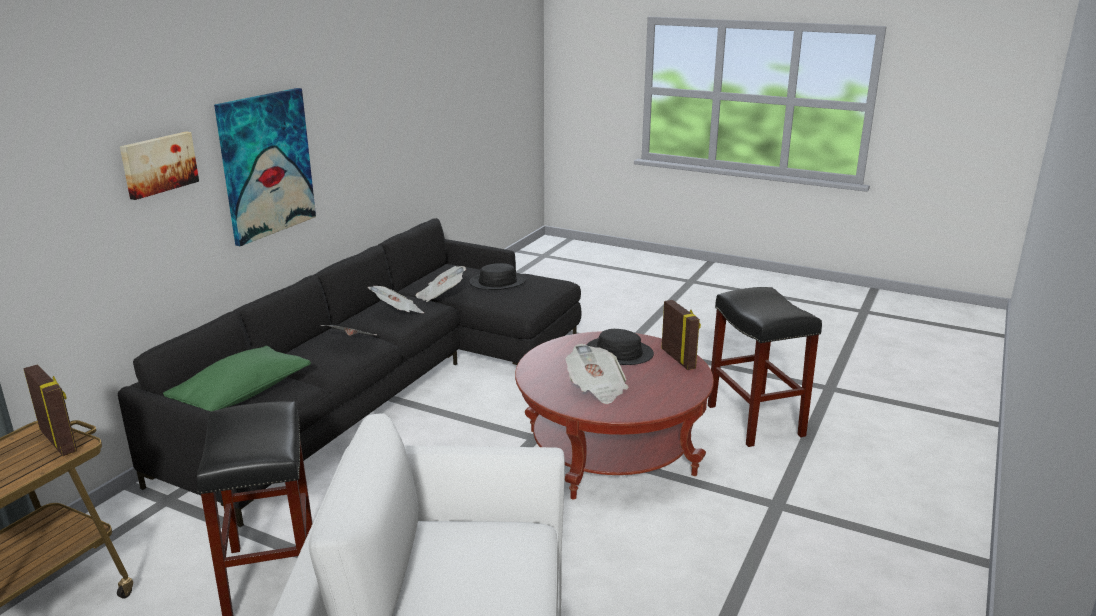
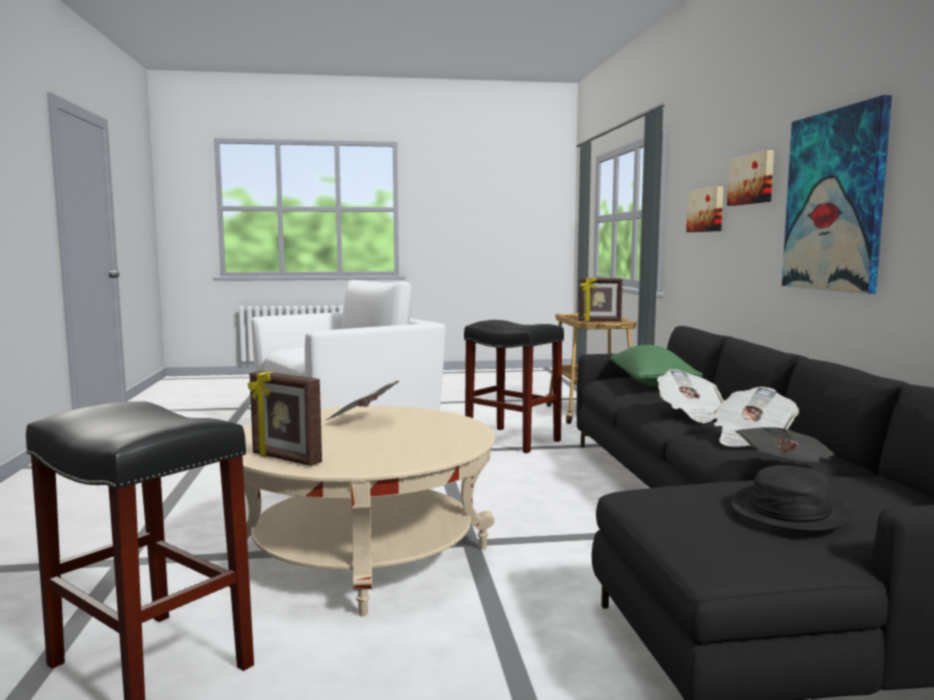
camera: 145 degrees right, 15 degrees down
red coffee table [515,331,714,499] -> beige coffee table [242,406,495,617]
black hat [587,329,654,365] -> none
none -> picture [686,186,723,232]

